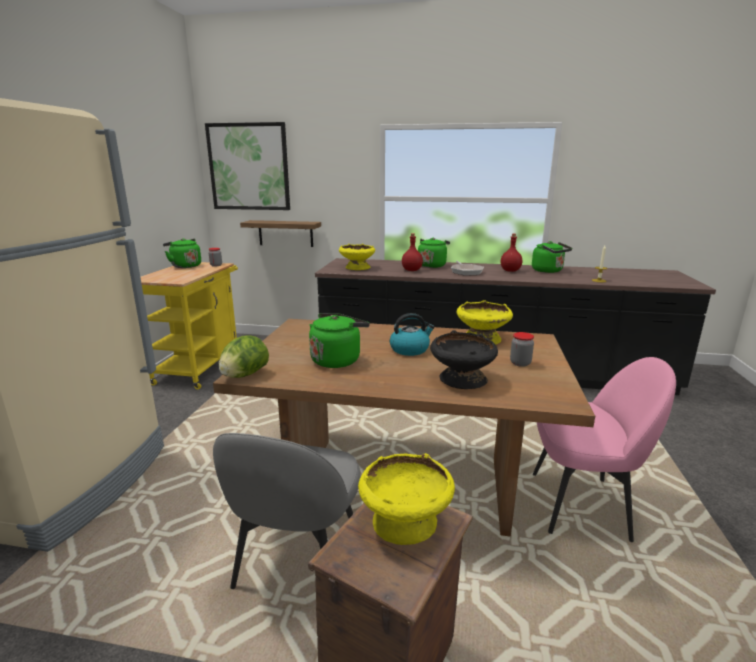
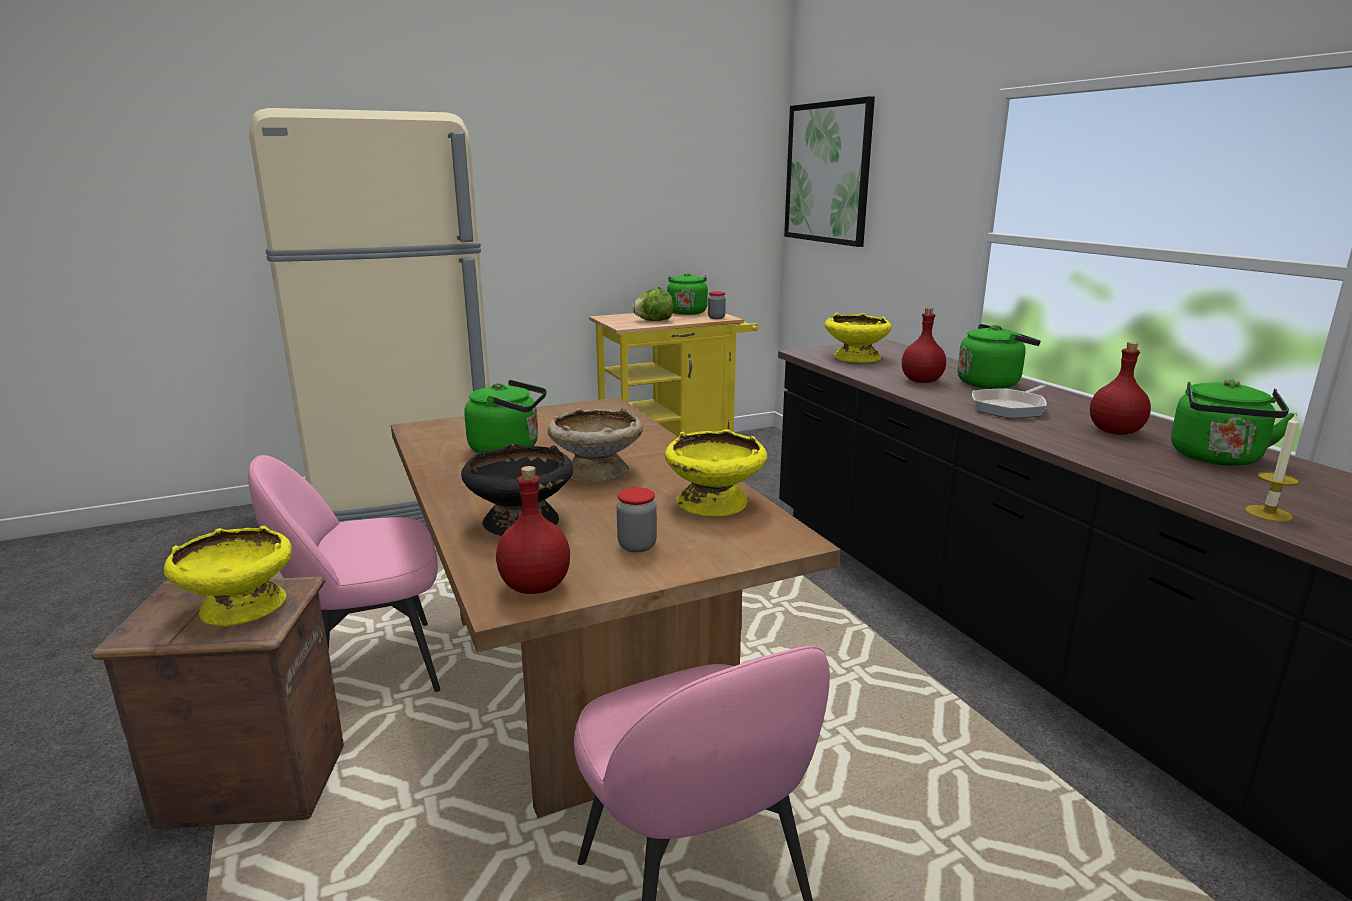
camera: 55 degrees right, 0 degrees up
grey chair [213,433,361,589] -> pink chair [248,455,440,692]
lettuce [219,335,269,378] -> lettuce moved to [632,289,673,321]
shelf [240,220,321,247] -> none
kettle [390,313,435,356] -> beige bowl [547,408,643,482]
none -> red bottle [496,466,570,594]

